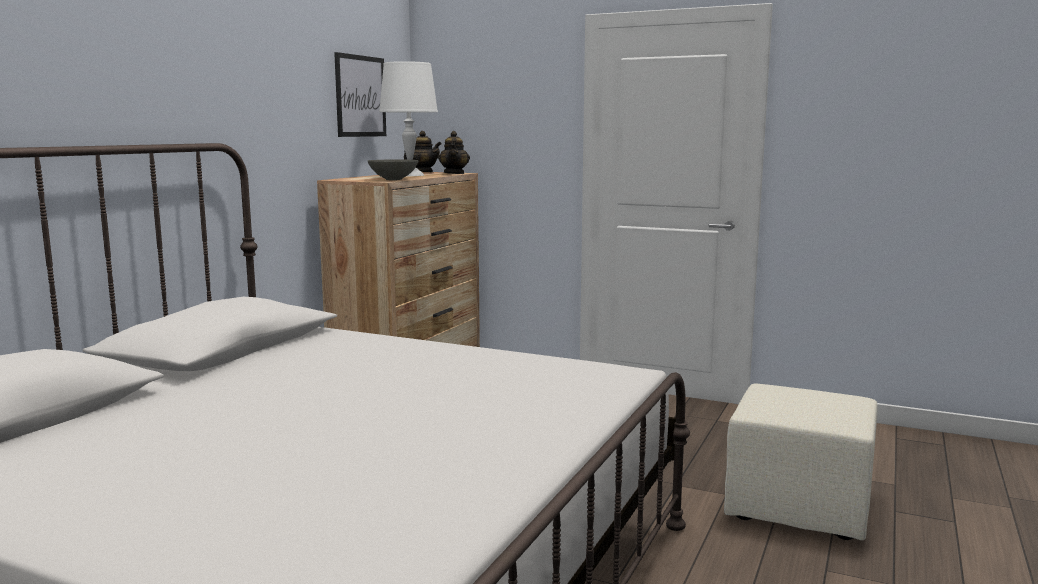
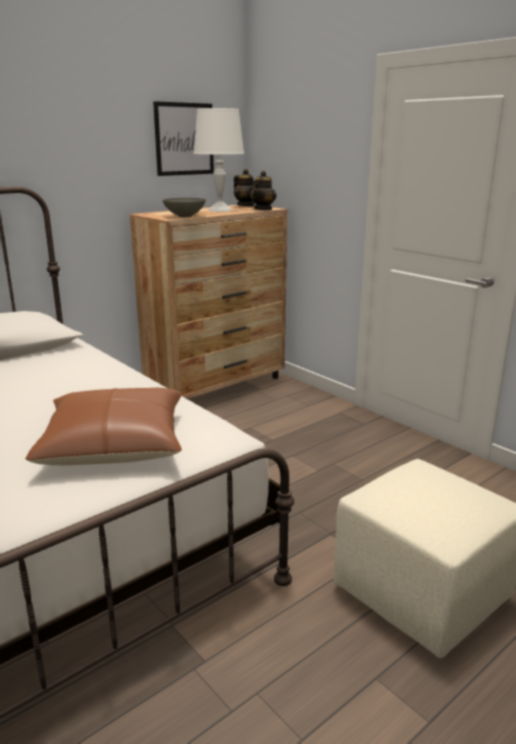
camera: 25 degrees right, 10 degrees up
none -> brown pillow [25,388,182,465]

